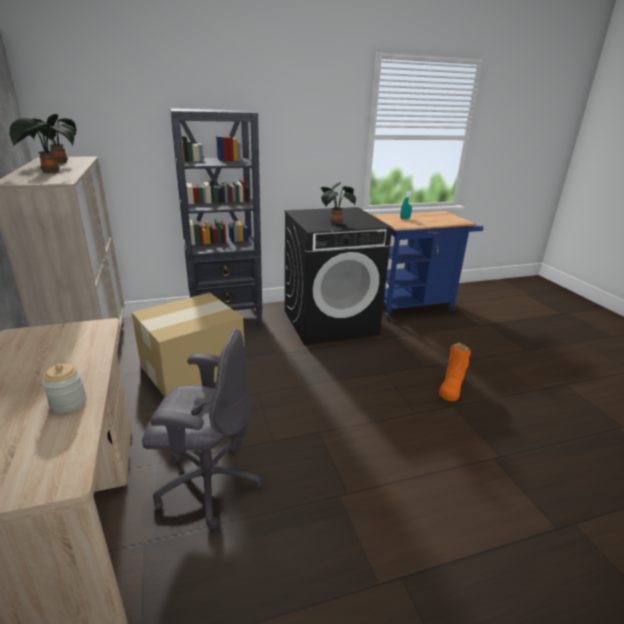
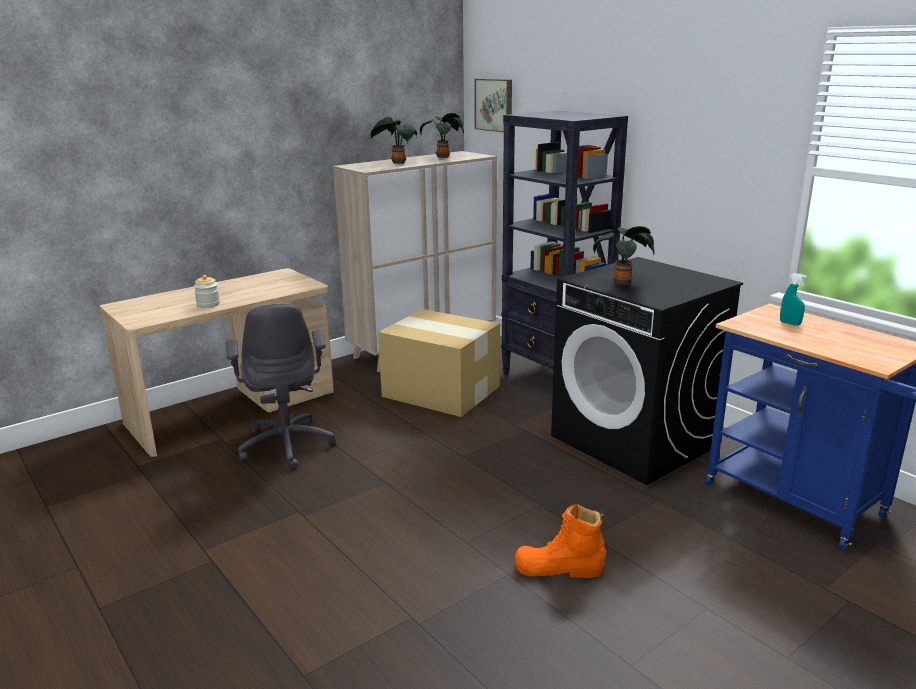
camera: 70 degrees right, 5 degrees down
none -> picture [474,79,512,132]

